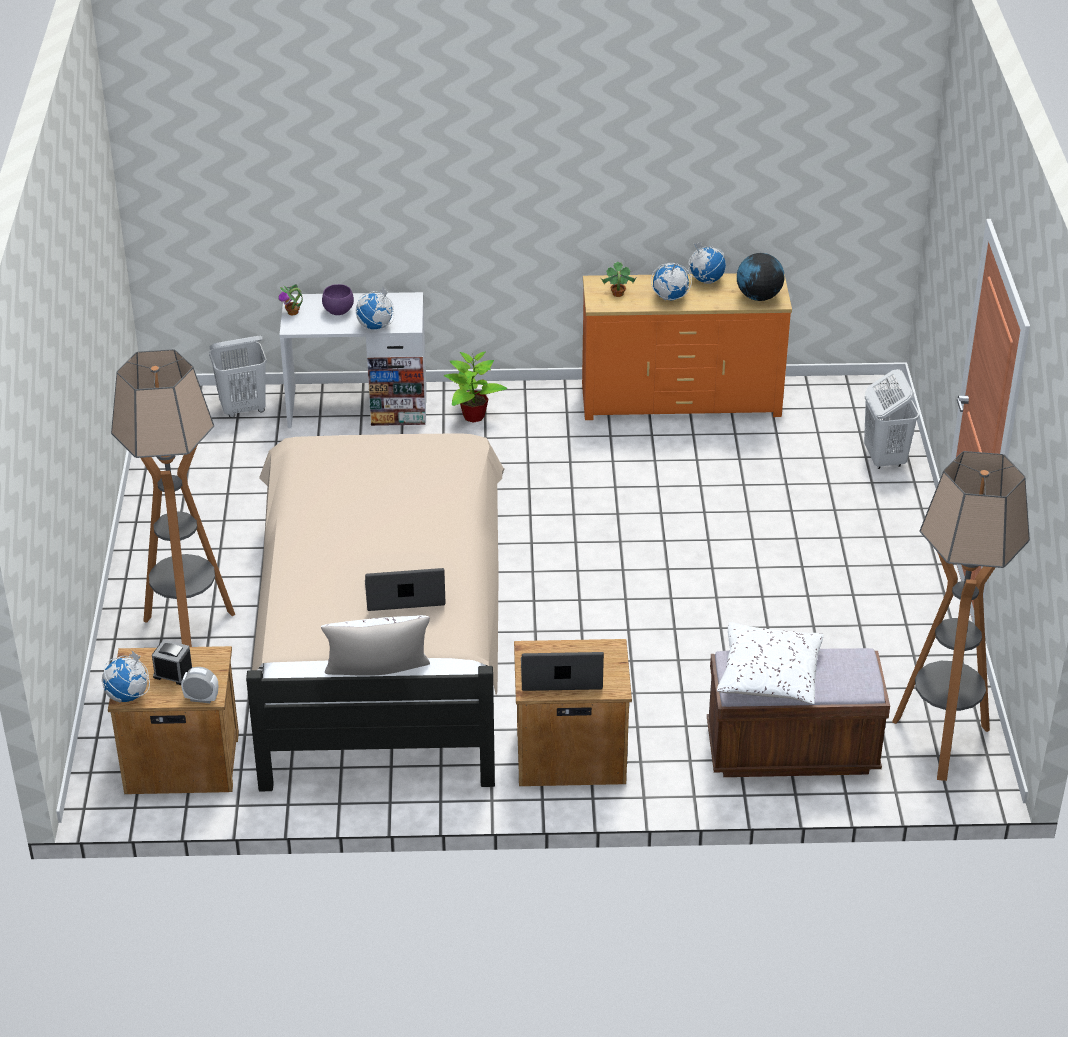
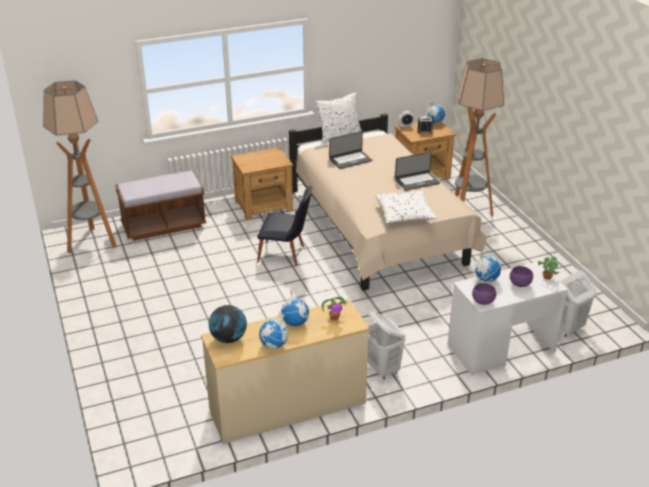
camera: 160 degrees right, 5 degrees down
potted plant [444,352,507,423] -> none
laptop [521,652,604,691] -> laptop moved to [395,152,440,191]
orange dresser [582,273,792,420] -> beige dresser [201,299,370,444]
white pillow [717,622,823,704] -> white pillow moved to [375,191,437,223]
white laundry basket [864,369,919,469] -> white laundry basket moved to [367,312,406,379]
none -> black chair [257,186,312,266]
none -> purple bowl [472,283,496,305]

